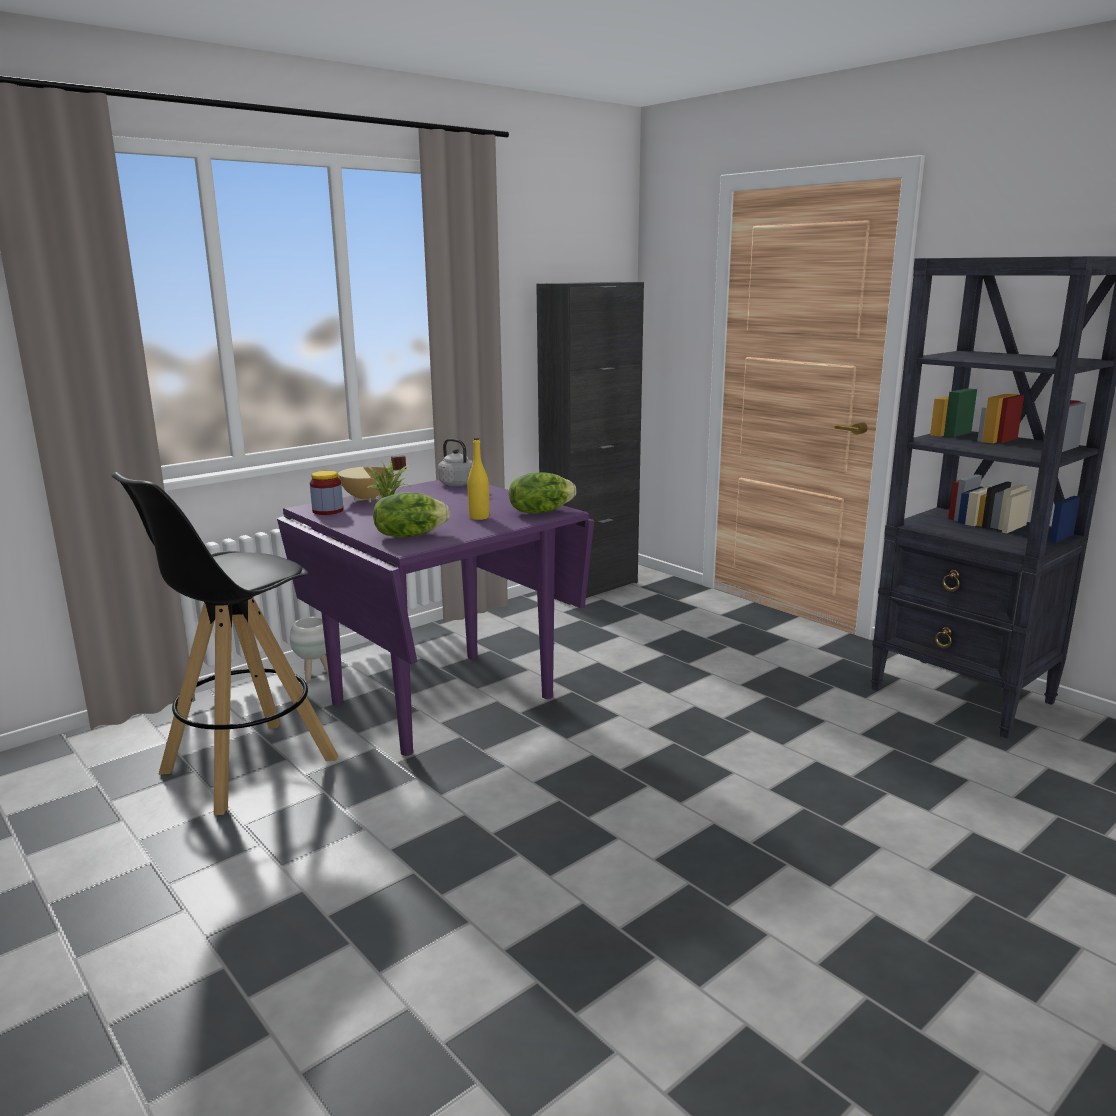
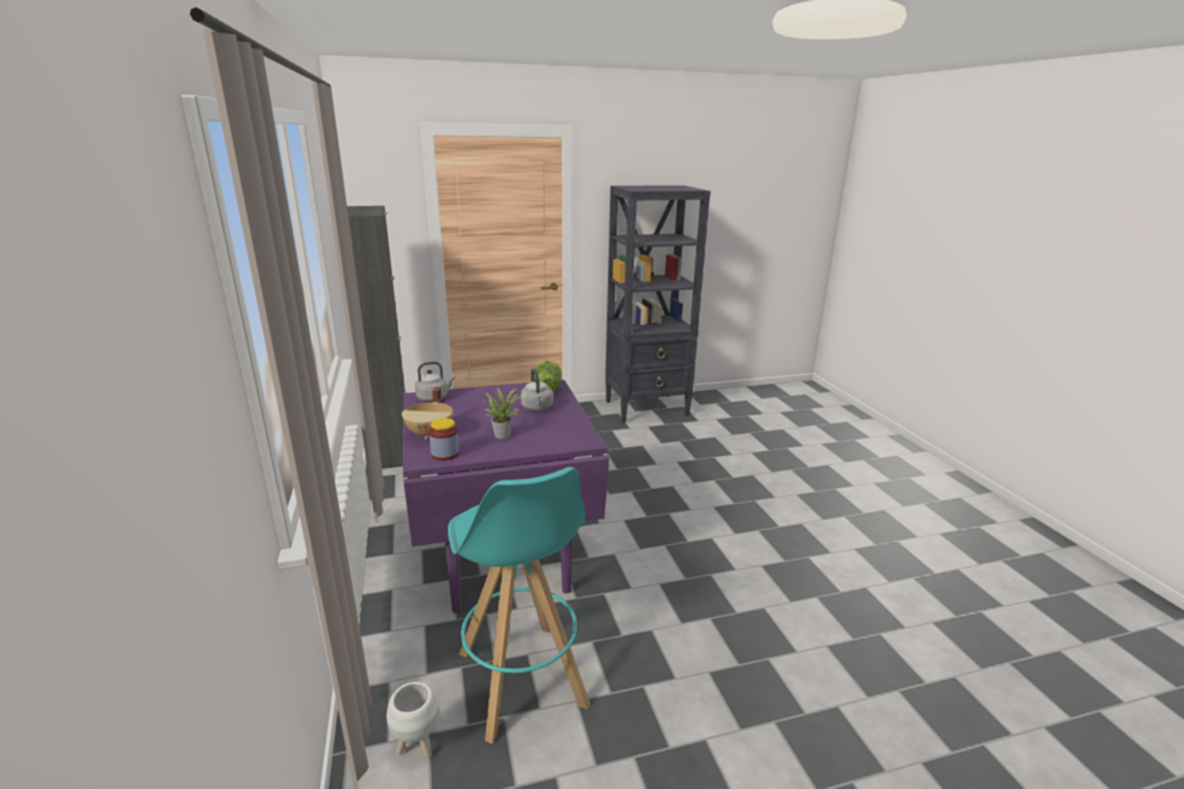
camera: 65 degrees left, 5 degrees up
black stool [112,472,338,815] -> turquoise stool [448,467,590,744]
white planter [290,617,329,681] -> white planter moved to [387,682,439,759]
lettuce [373,492,450,538] -> none
yellow bottle [468,438,489,520] -> grey kettle [521,368,553,411]

